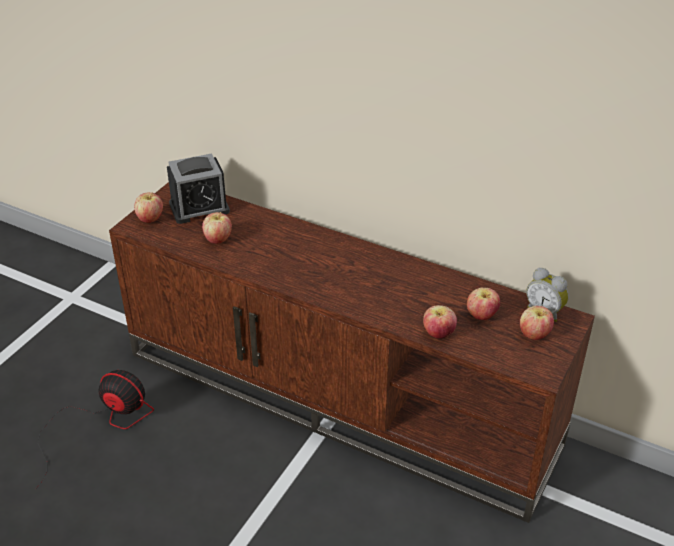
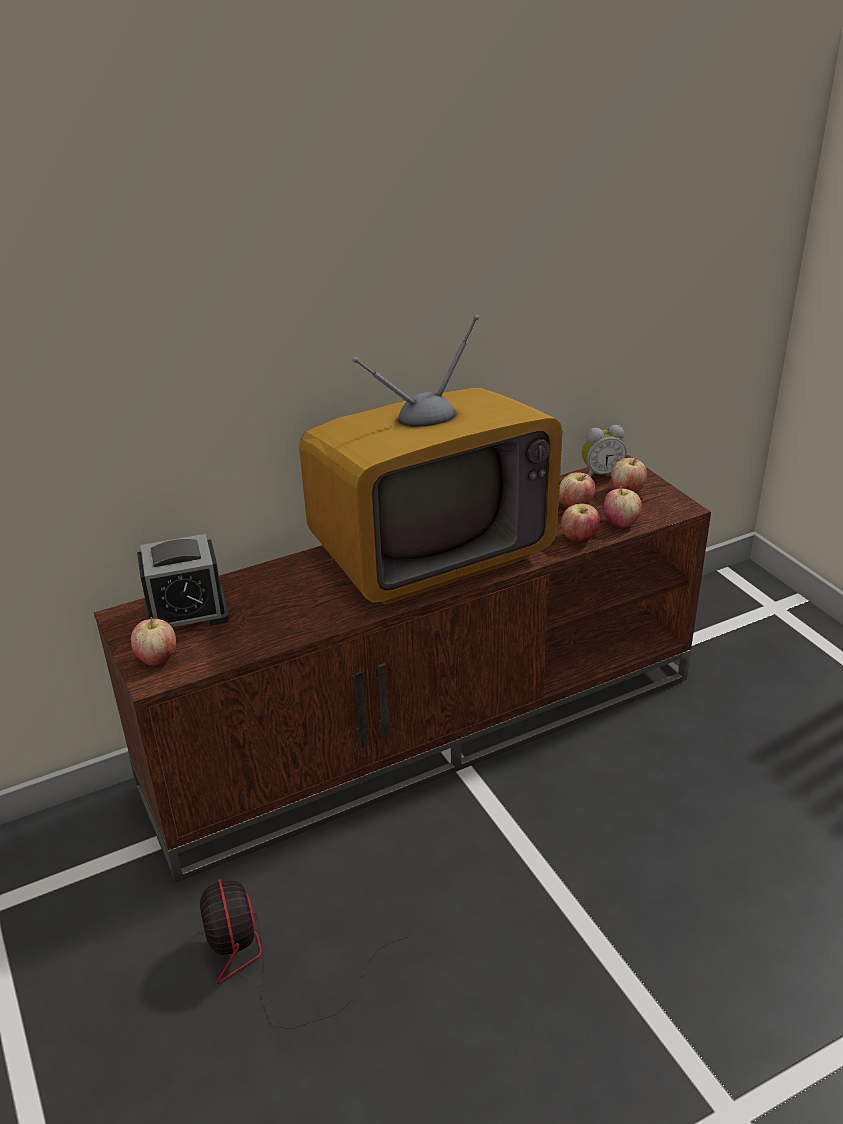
camera: 55 degrees left, 5 degrees down
fan [35,370,154,490] -> fan turned 75 degrees counterclockwise [200,879,409,1029]
alarm clock [167,153,230,224] -> alarm clock turned 60 degrees clockwise [137,534,229,627]
apple [202,212,232,244] -> apple moved to [603,486,642,528]
none -> television [299,315,562,604]

